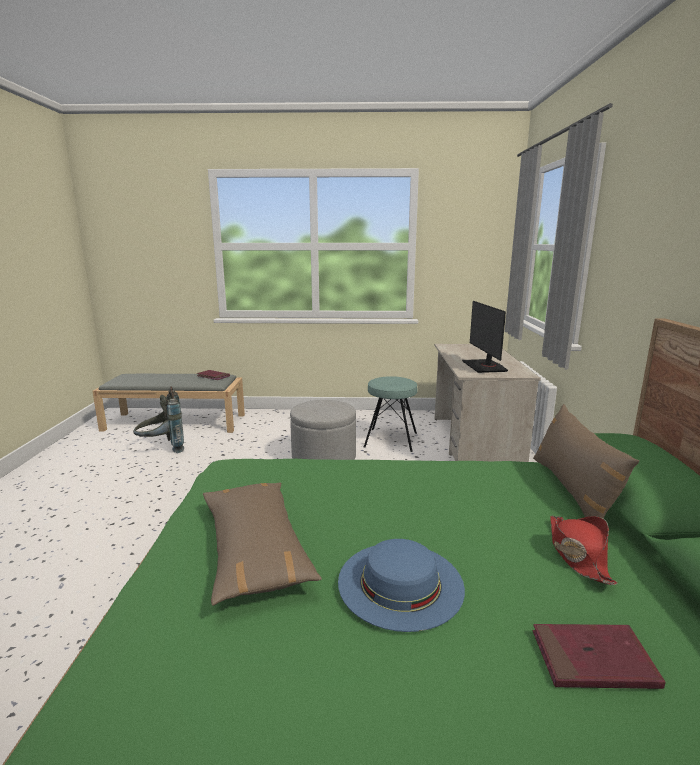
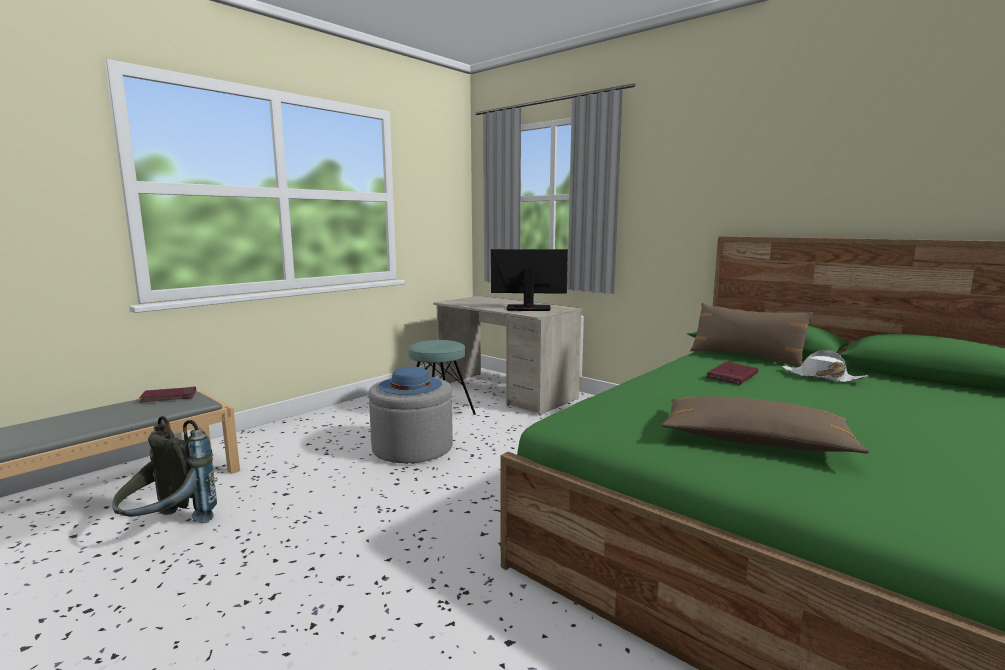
camera: 50 degrees left, 5 degrees down
blue hat [338,539,465,632] -> blue hat moved to [378,367,442,395]
monitor [462,301,508,373] -> monitor turned 150 degrees clockwise [491,249,568,311]
red book [533,624,665,689] -> red book moved to [706,362,759,385]
red hat [550,515,617,585] -> white hat [782,350,869,382]

